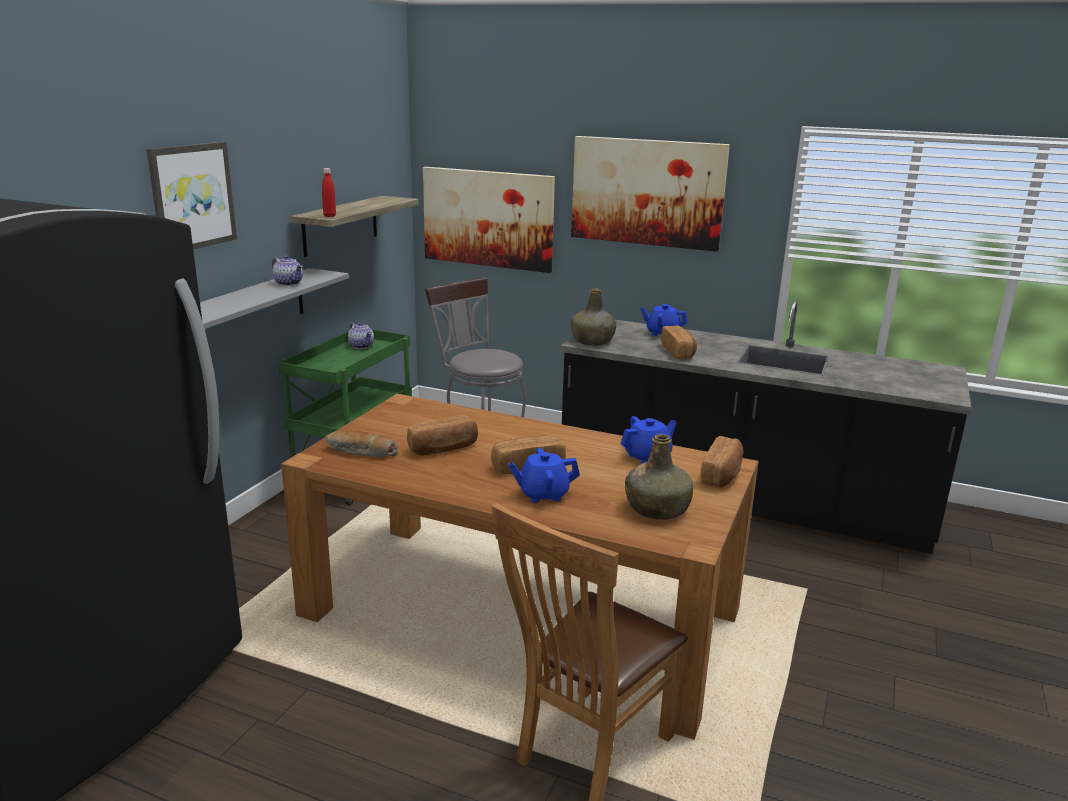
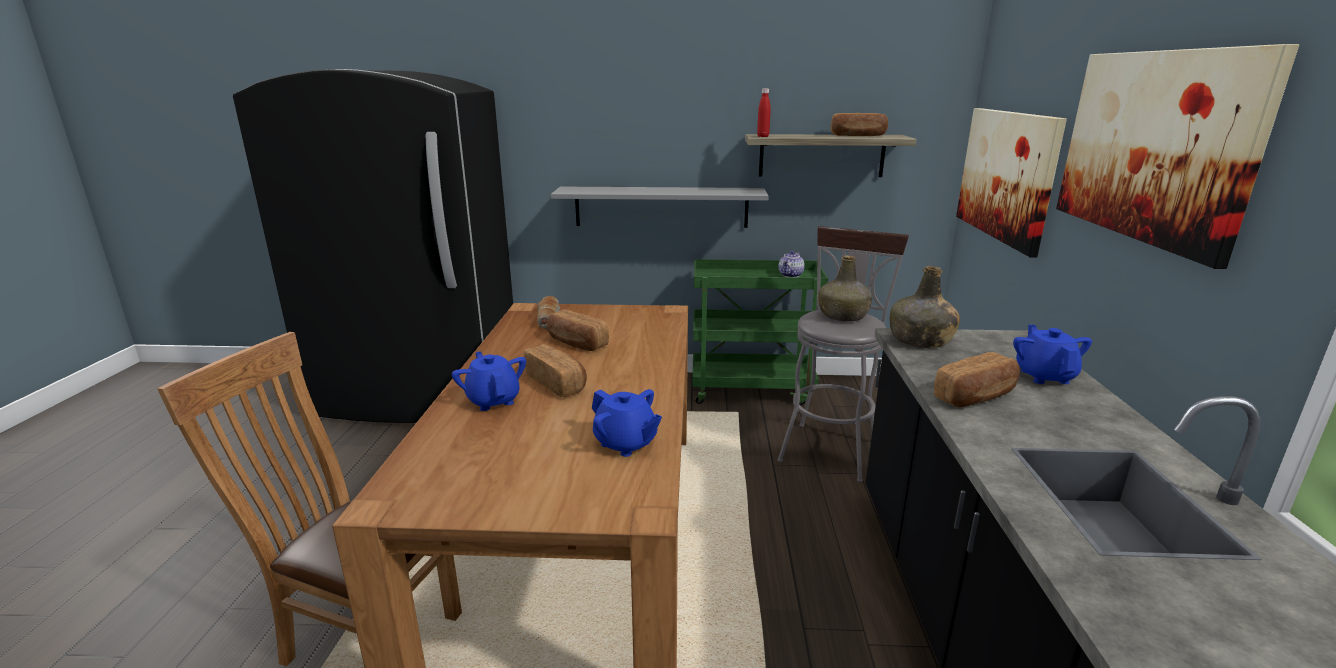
camera: 70 degrees right, 0 degrees up
picture [147,142,237,250] -> none
teapot [272,255,303,286] -> none
green bottle [625,434,693,519] -> green bottle moved to [818,255,872,322]
bread [700,436,743,487] -> bread moved to [831,113,888,136]

